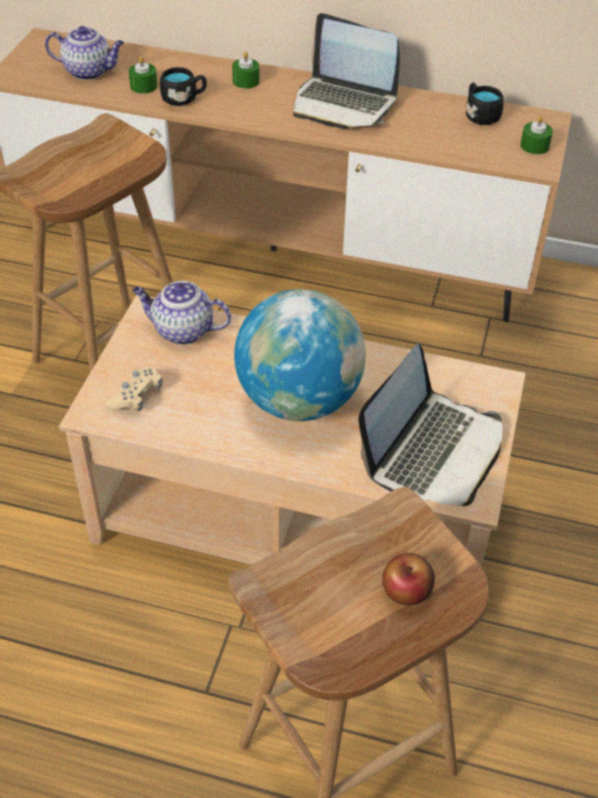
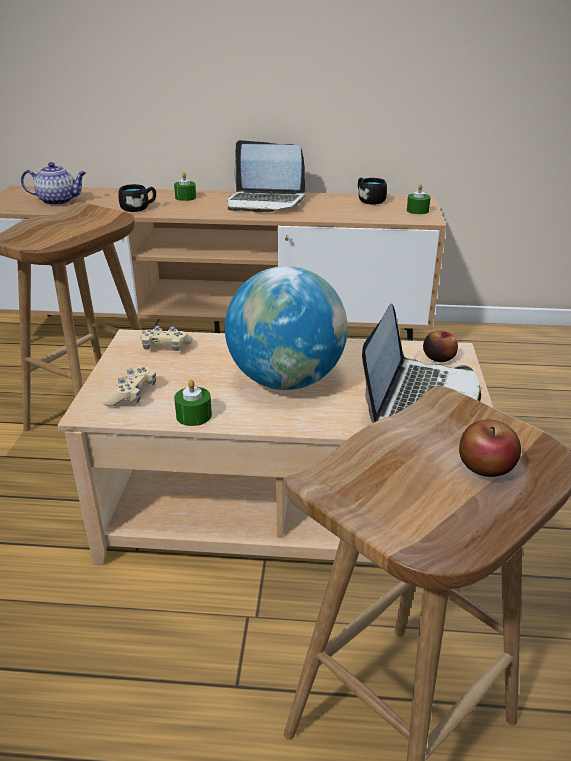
camera: 10 degrees left, 15 degrees down
green candle [129,56,158,94] -> green candle moved to [174,379,212,426]
teapot [132,281,231,345] -> beige game controller [140,326,193,351]
none -> apple [423,331,458,362]

